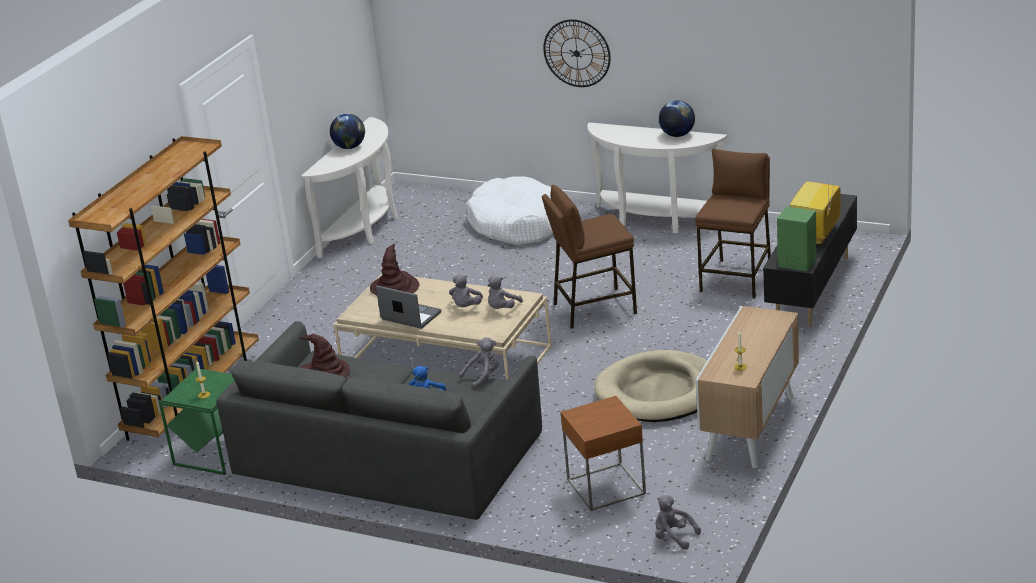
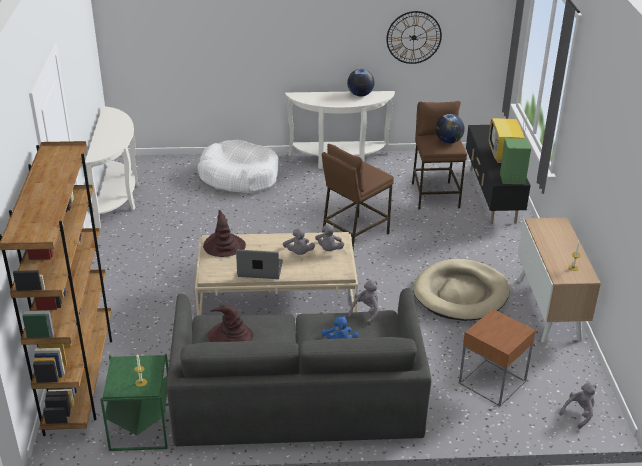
camera: 30 degrees left, 5 degrees up
globe [330,114,365,149] -> globe moved to [435,114,465,144]
wall clock [543,19,611,87] -> wall clock moved to [386,11,442,64]
grey plush toy [655,495,701,550] -> grey plush toy turned 135 degrees clockwise [559,382,597,429]

